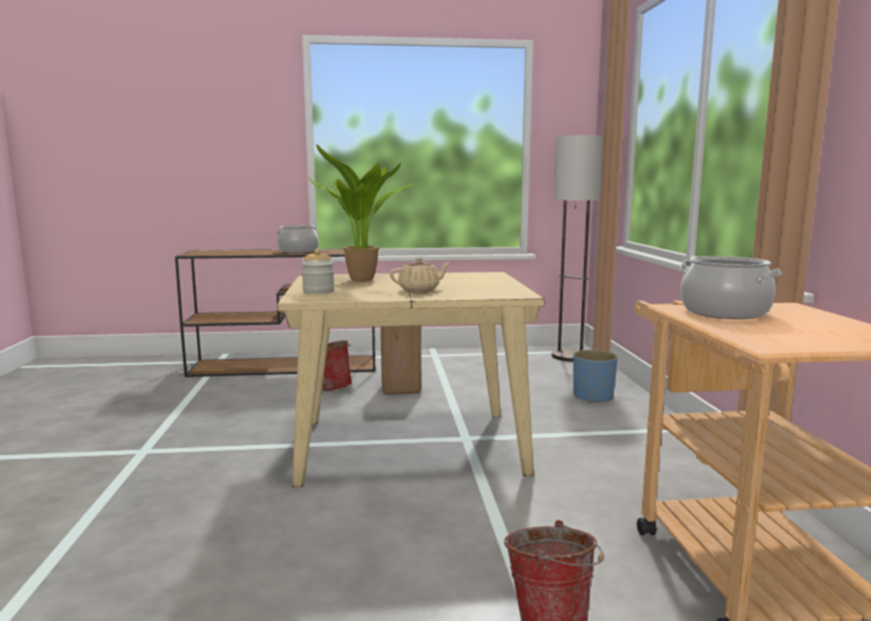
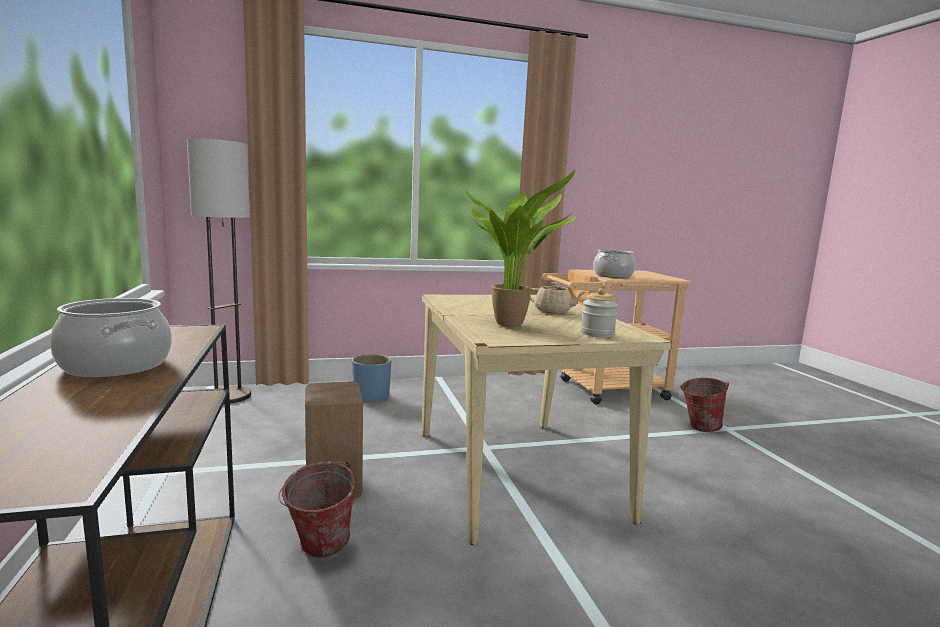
camera: 100 degrees left, 0 degrees up
beige teapot [390,258,450,292] -> beige teapot turned 150 degrees clockwise [530,282,586,314]

